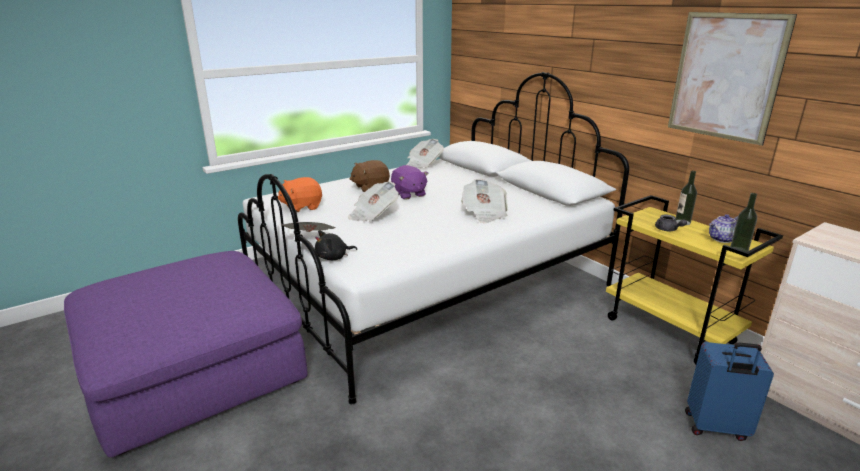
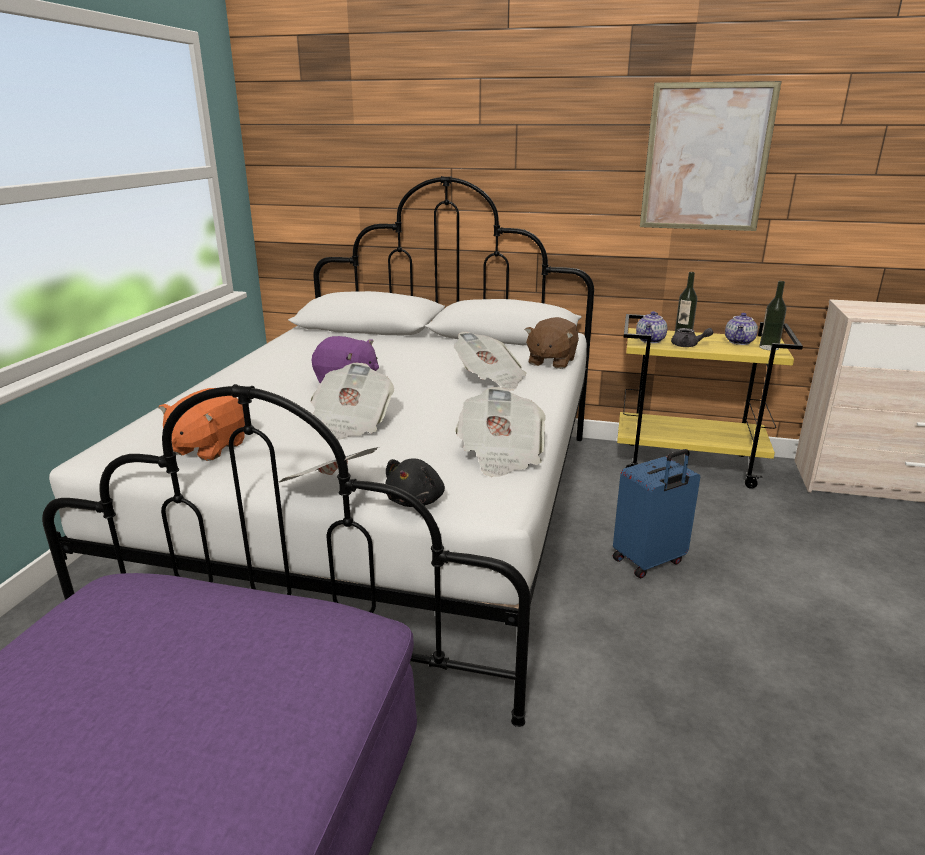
camera: 40 degrees left, 0 degrees up
brown plush toy [350,160,390,192] -> brown plush toy moved to [525,317,579,369]
newspaper [407,139,444,168] -> newspaper moved to [455,387,546,477]
blue suitcase [685,342,774,441] -> blue suitcase moved to [613,449,700,578]
none -> teapot [636,311,667,343]

